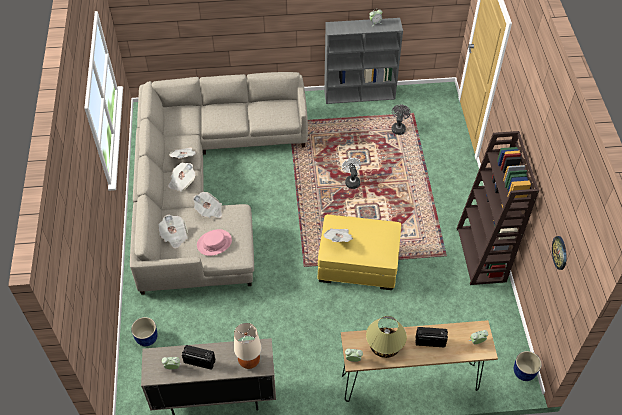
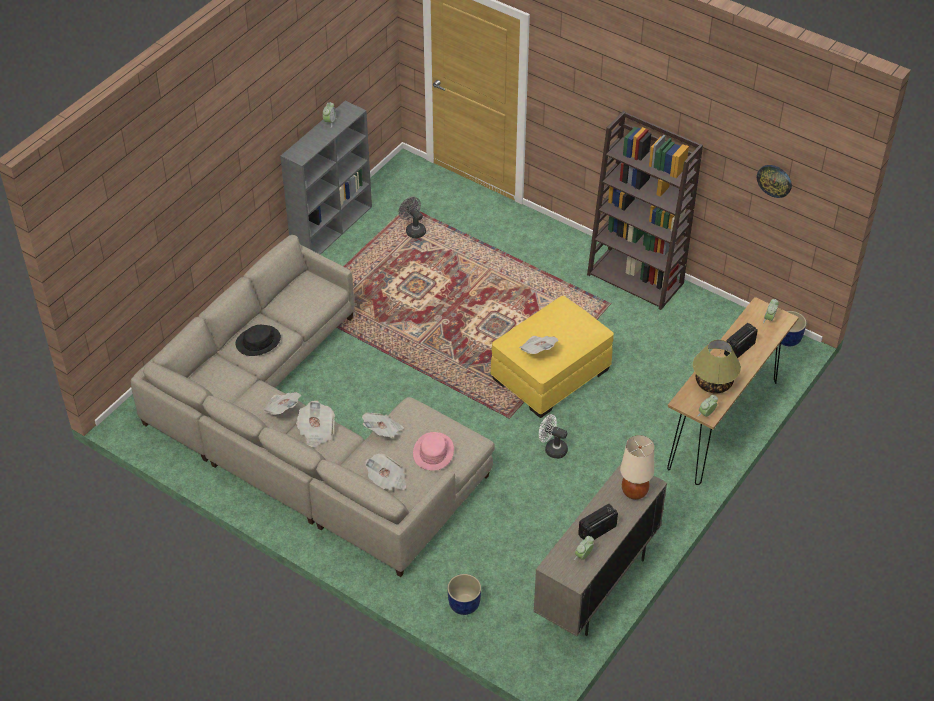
camera: 50 degrees left, 5 degrees down
white fan [342,158,361,189] -> white fan moved to [539,414,568,459]
none -> black hat [236,325,281,356]

